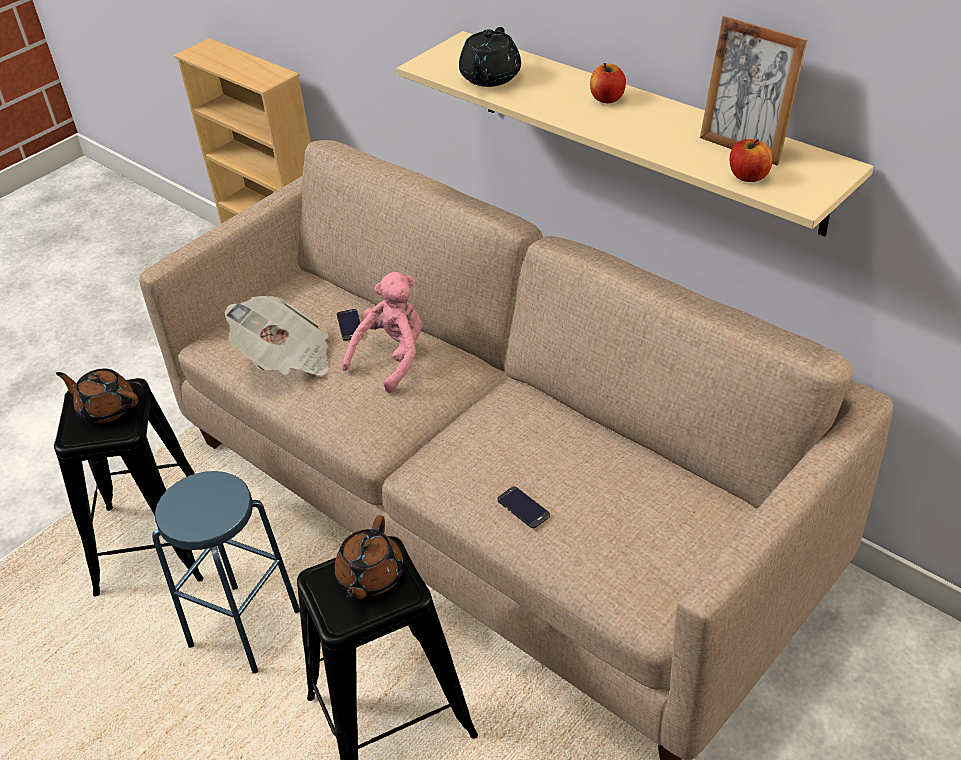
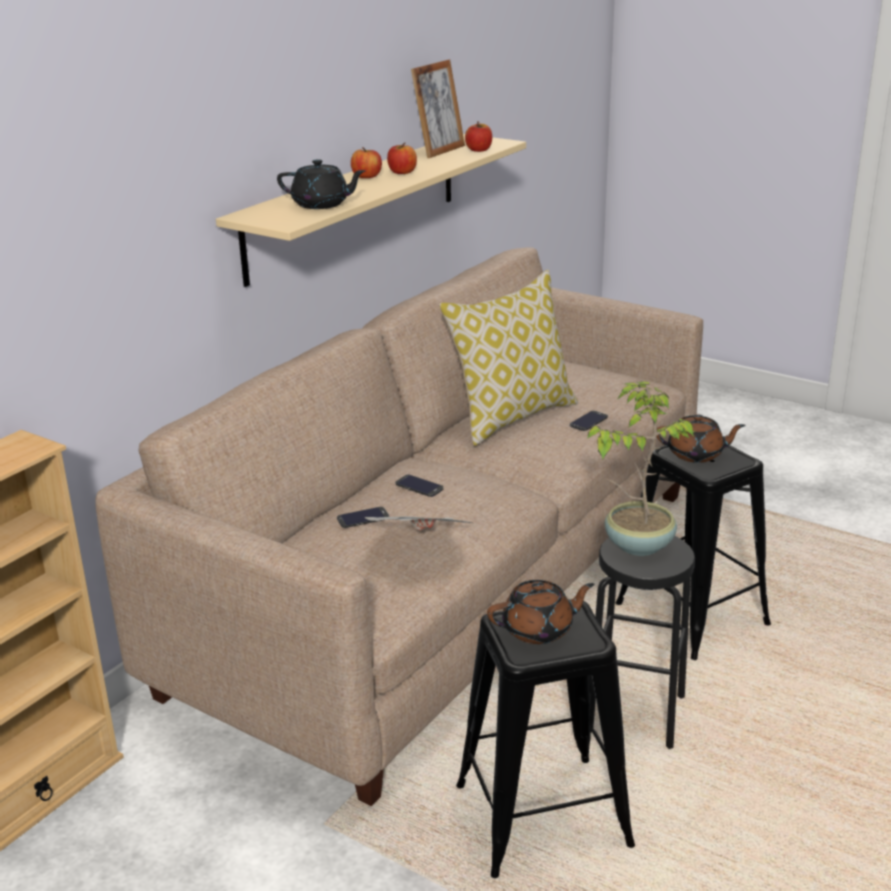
camera: 100 degrees left, 15 degrees down
brown teapot [56,369,138,423] -> brown teapot turned 120 degrees counterclockwise [487,580,595,644]
blue stool [152,471,300,674] -> black stool [591,536,695,749]
pink plush toy [342,272,422,393] -> phone [395,475,444,497]
none -> apple [387,142,417,174]
none -> pillow [439,270,578,446]
none -> potted plant [587,381,696,556]

